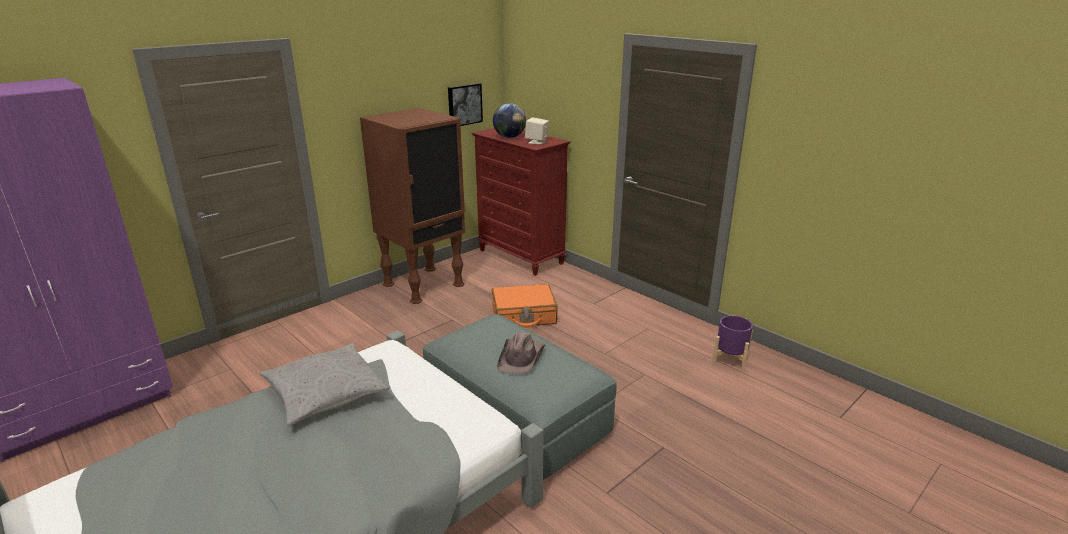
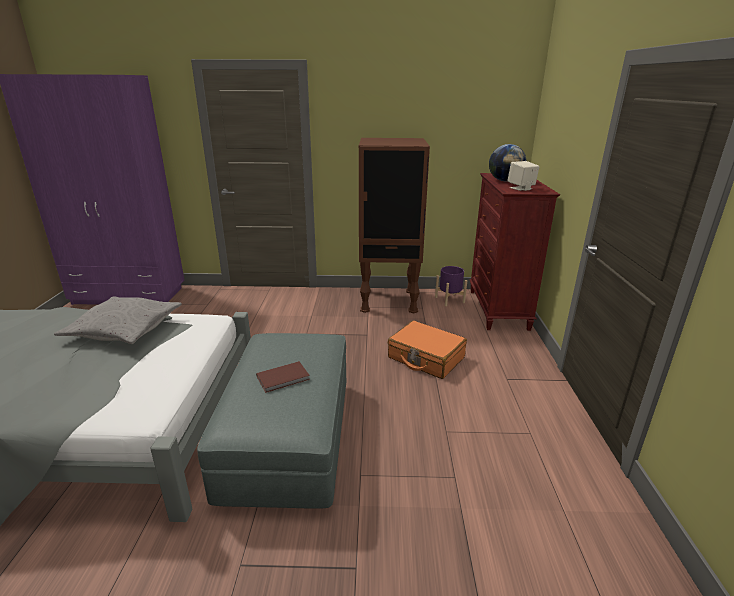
camera: 45 degrees right, 0 degrees up
picture [448,83,483,126] -> none
brown hat [497,333,546,374] -> brown book [256,361,310,393]
purple planter [712,315,753,373] -> purple planter moved to [435,266,467,306]

